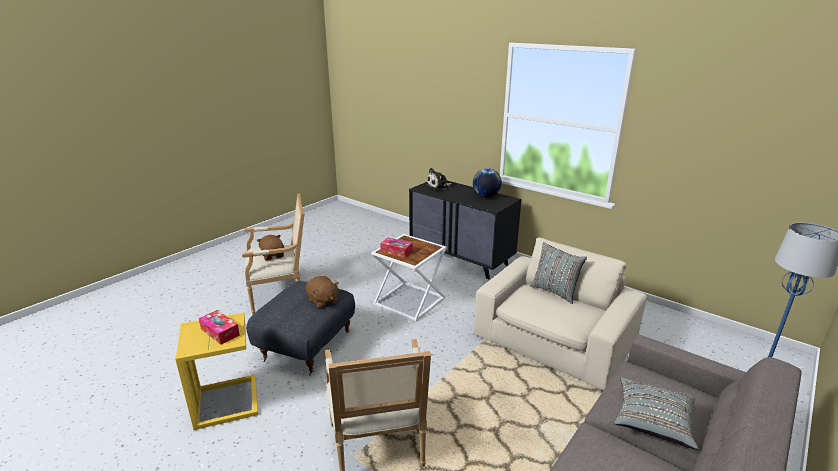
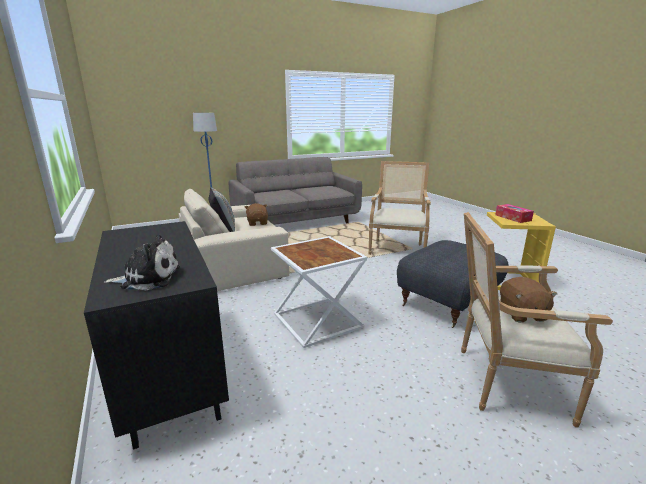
camera: 155 degrees left, 5 degrees down
brown plush toy [306,276,339,308] -> brown plush toy moved to [244,203,268,226]
tissue box [380,238,413,258] -> none
globe [473,168,502,197] -> none
grey pillow [614,378,698,450] -> none

